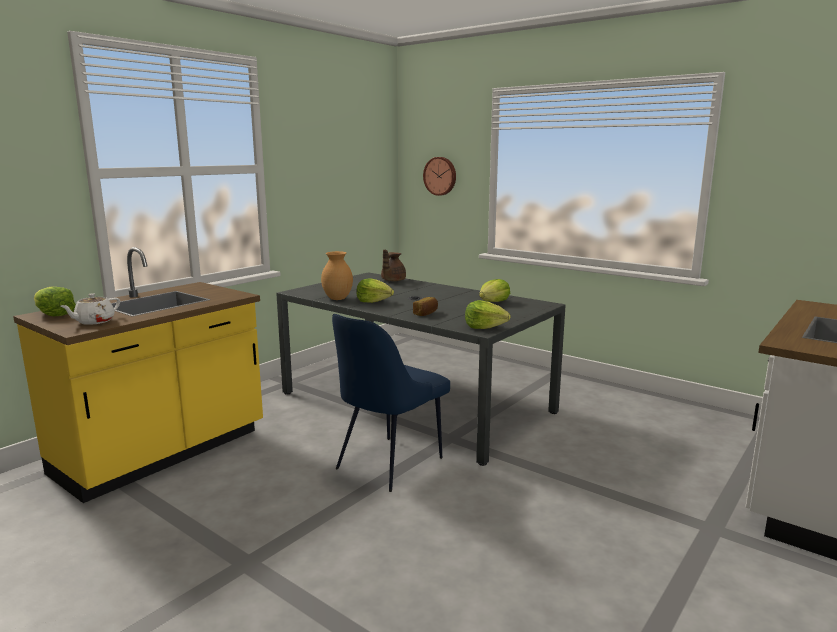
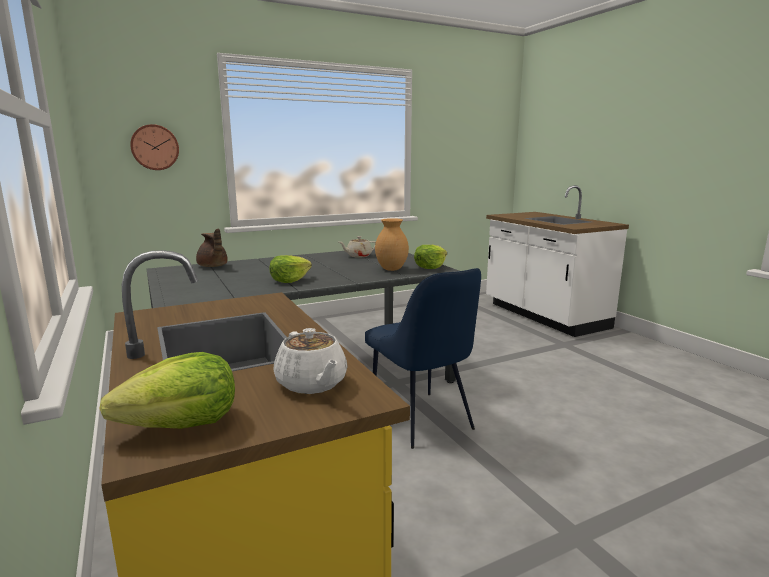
camera: 65 degrees left, 0 degrees up
brown vase [321,251,353,300] -> brown vase moved to [375,218,409,271]
bread [413,297,438,316] -> none
lettuce [479,279,510,302] -> beige teapot [339,236,376,258]

